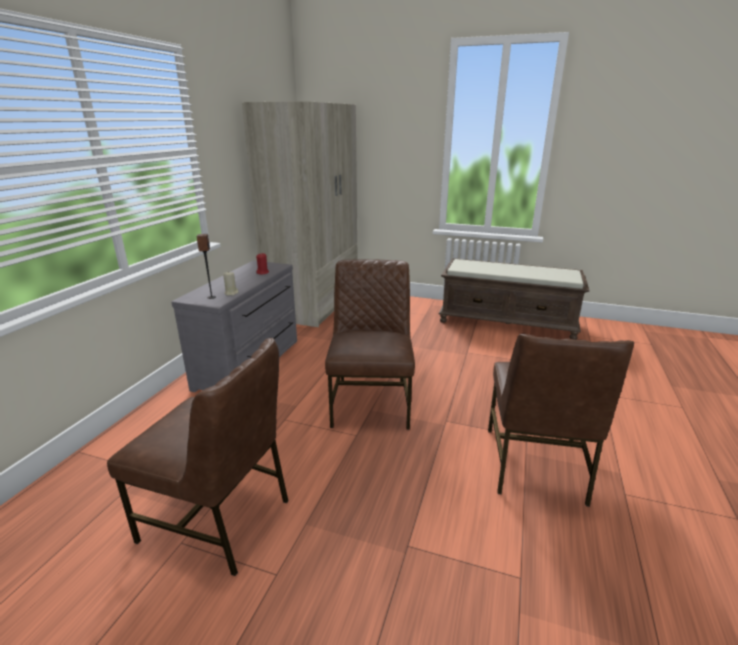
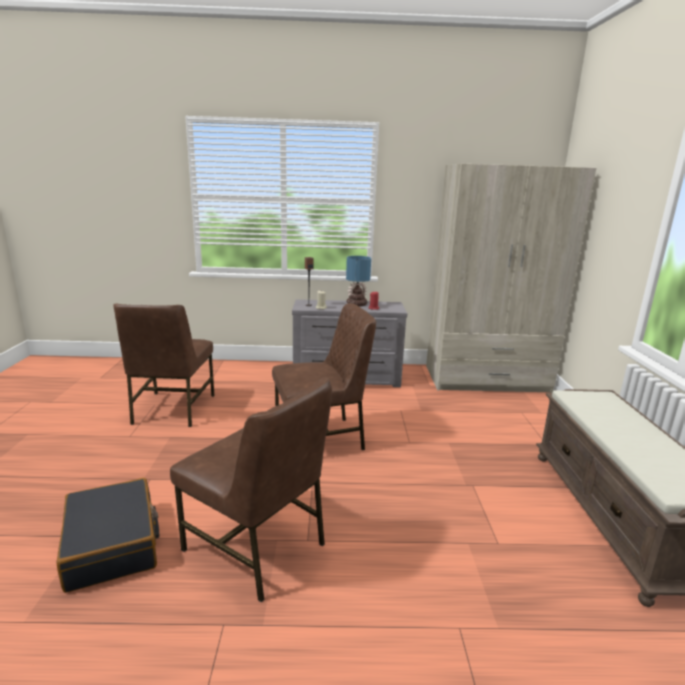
camera: 70 degrees right, 5 degrees down
brown chair [488,334,634,507] -> brown chair turned 135 degrees counterclockwise [170,377,332,602]
none -> black suitcase [57,478,159,593]
none -> table lamp [346,256,371,307]

